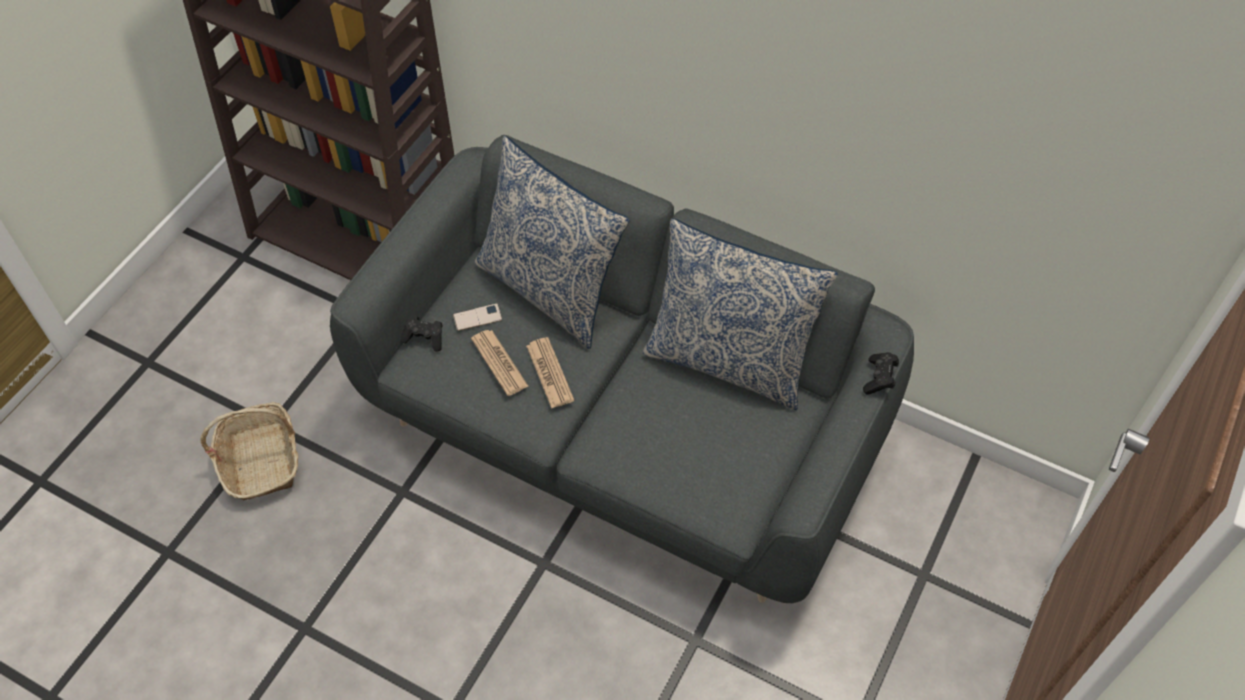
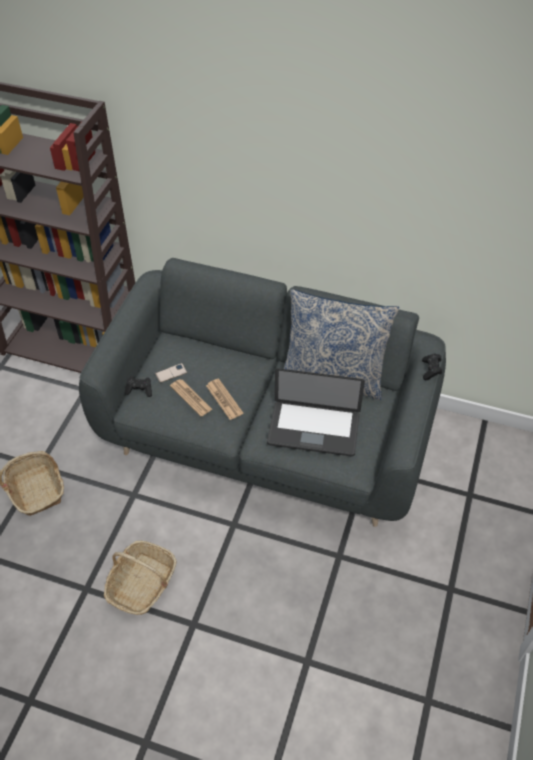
camera: 10 degrees left, 5 degrees down
pillow [475,136,630,349] -> none
none -> basket [104,541,176,615]
none -> laptop [267,368,365,456]

